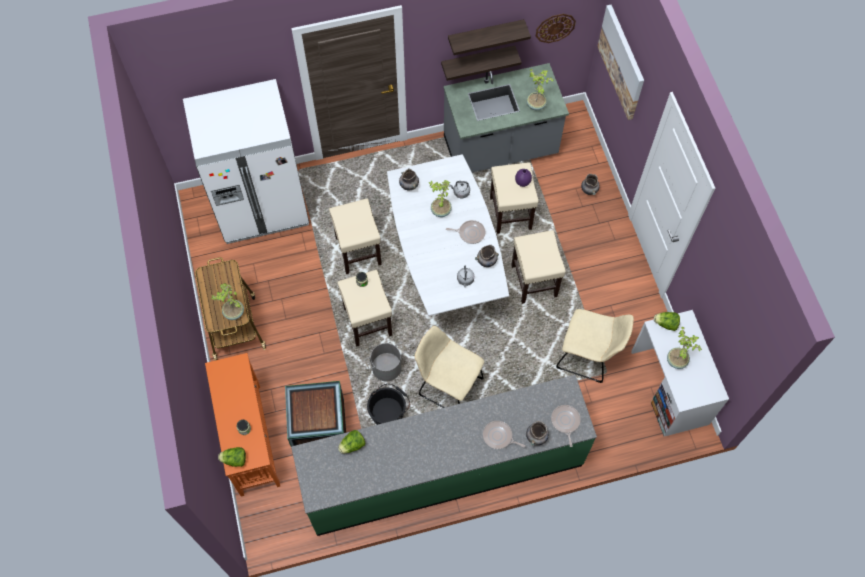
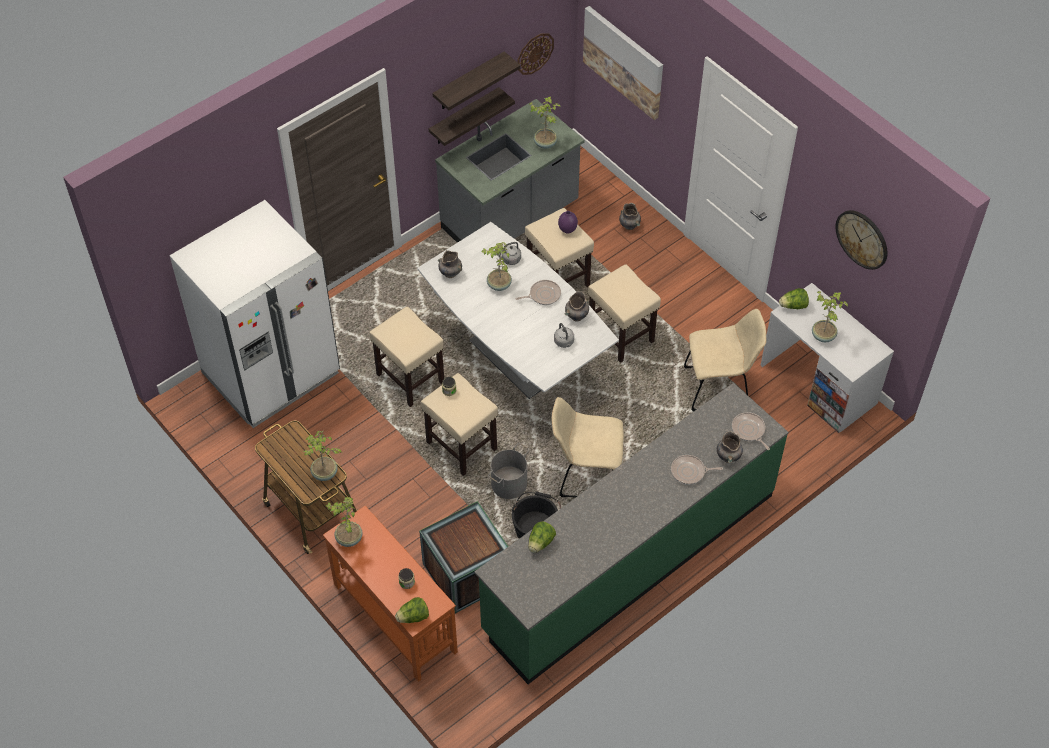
camera: 25 degrees left, 10 degrees down
none -> potted plant [325,497,362,547]
none -> wall clock [835,210,888,270]

